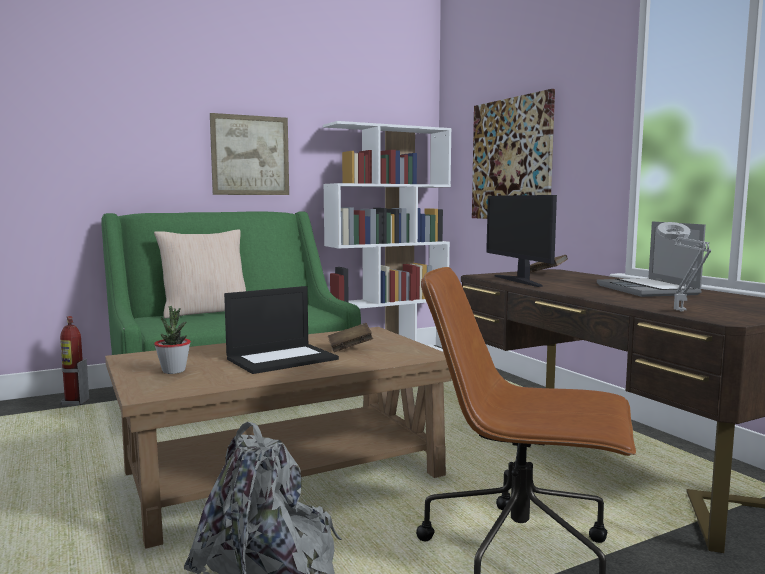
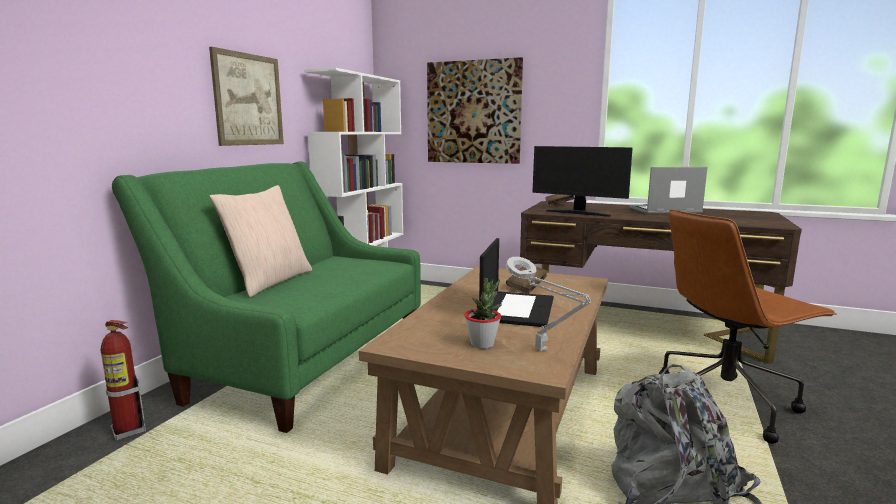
camera: 40 degrees left, 5 degrees up
laptop [597,221,706,297] -> laptop turned 135 degrees clockwise [629,167,707,214]
grey table lamp [657,222,711,312] -> grey table lamp moved to [506,257,591,351]

